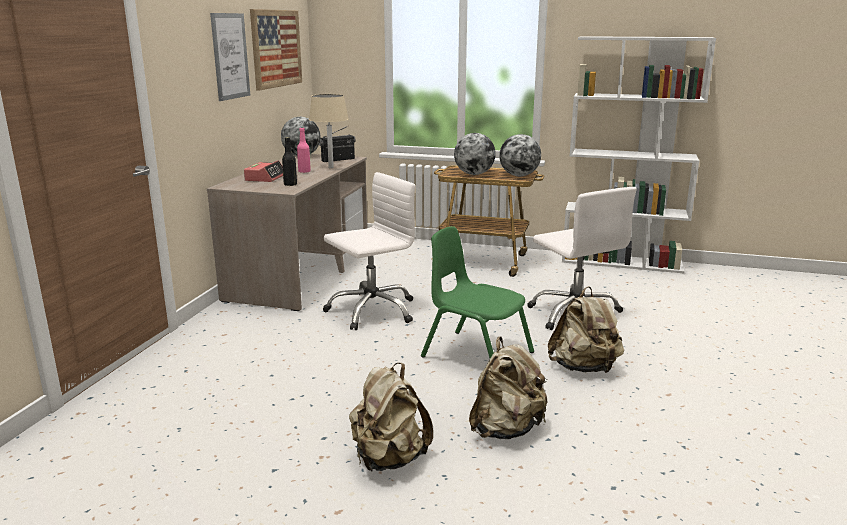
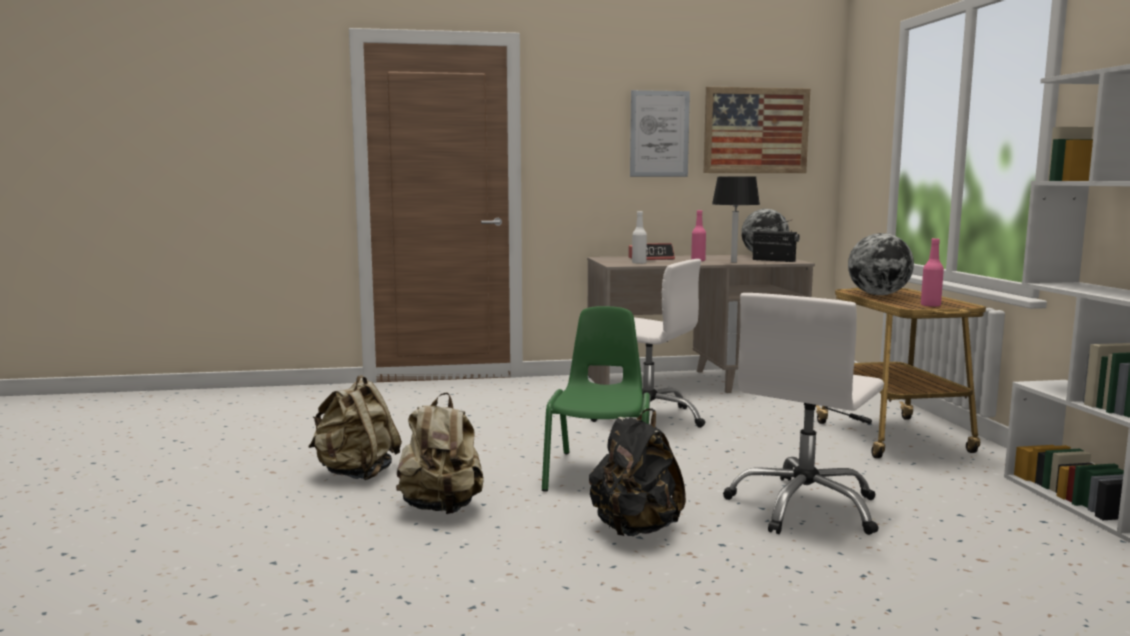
camera: 65 degrees right, 10 degrees down
black bottle [282,137,297,186] -> white bottle [632,211,647,264]
beige table lamp [309,94,349,168] -> black table lamp [712,177,760,263]
globe [499,134,541,176] -> pink bottle [921,238,944,307]
beige backpack [548,286,624,373] -> black backpack [589,409,686,536]

